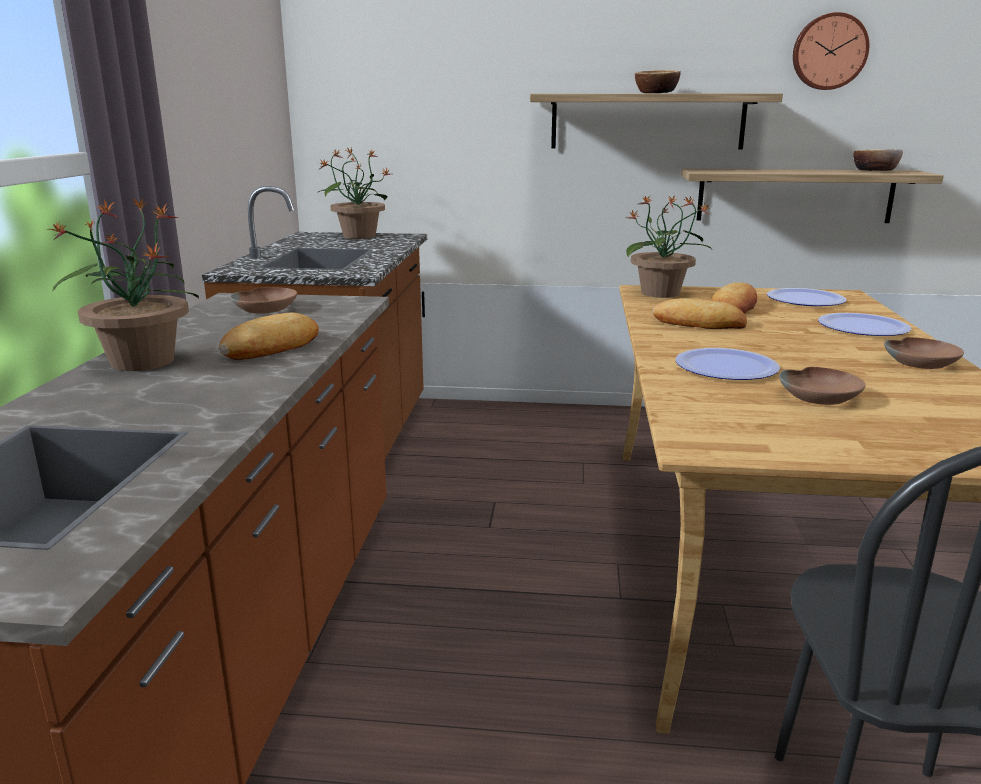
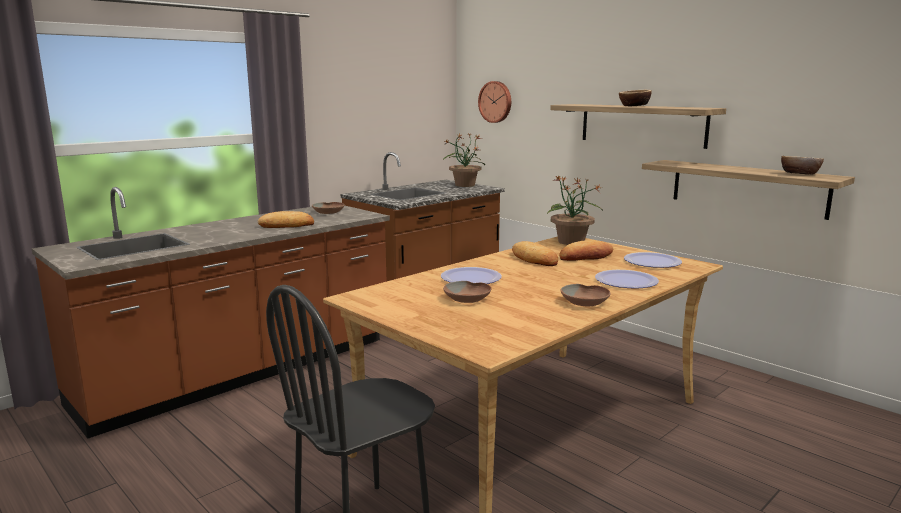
camera: 40 degrees right, 5 degrees down
potted plant [47,198,199,371] -> none
wall clock [793,12,870,90] -> wall clock moved to [478,81,511,123]

